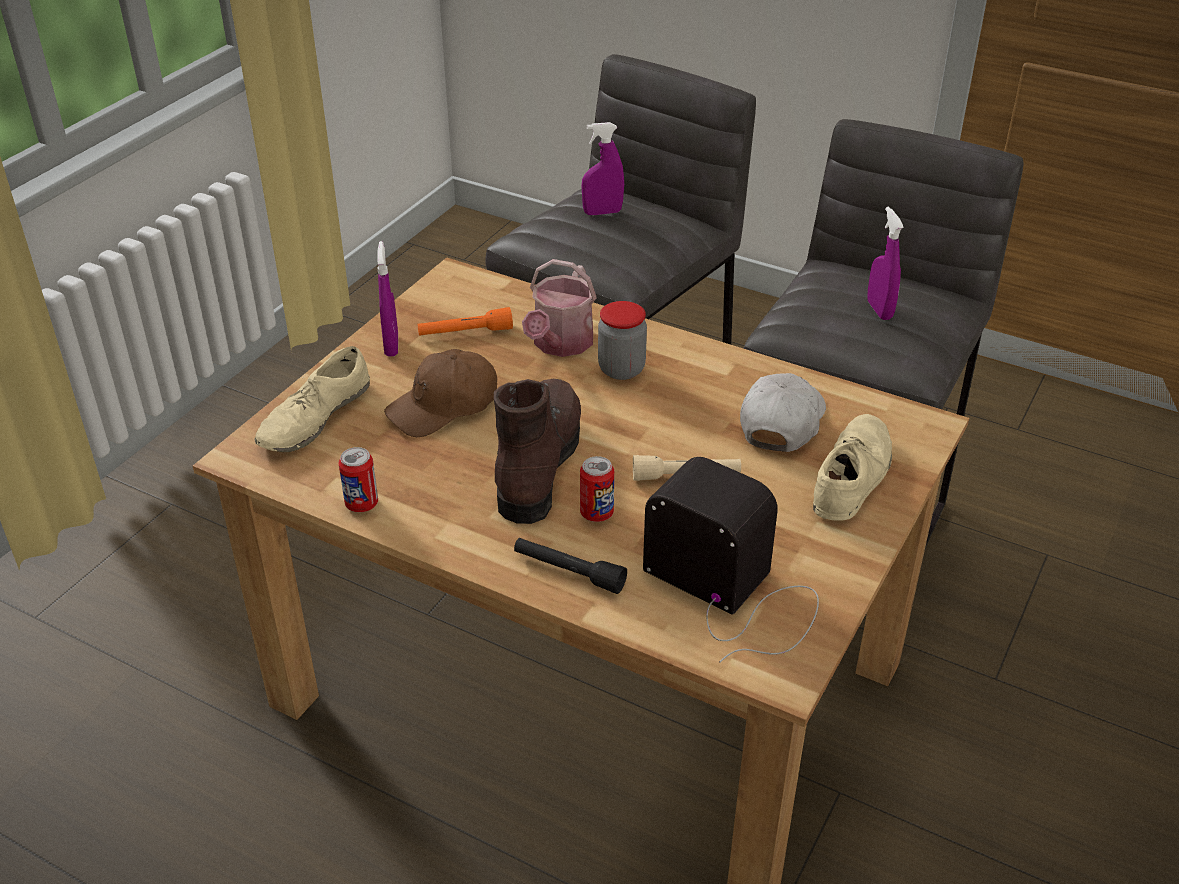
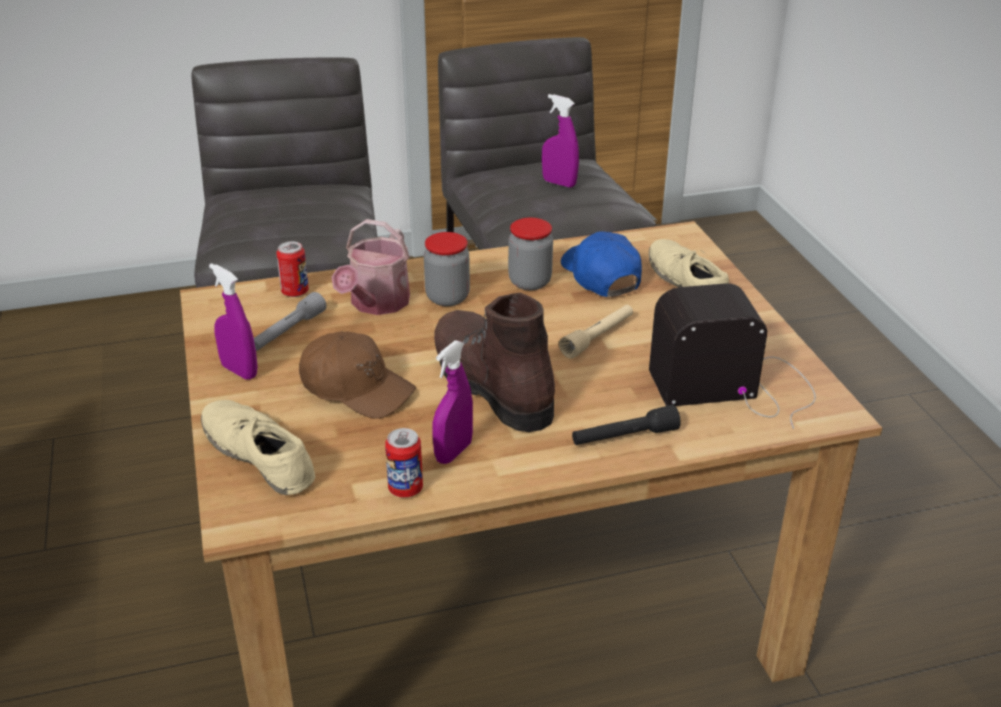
camera: 45 degrees left, 5 degrees down
beige shoe [254,346,370,452] -> beige shoe turned 150 degrees clockwise [201,400,315,495]
brown cap [384,349,497,437] -> brown cap turned 75 degrees counterclockwise [299,331,416,419]
orange flashlight [418,307,513,336] -> grey flashlight [254,292,326,351]
watering can [522,259,597,357] -> watering can turned 45 degrees clockwise [332,219,410,315]
can [580,456,614,522] -> can moved to [276,241,309,297]
purple spray bottle [581,122,624,215] -> purple spray bottle moved to [433,340,473,464]
white cap [740,373,826,452] -> blue cap [561,231,642,297]
none -> jar [508,218,553,290]

